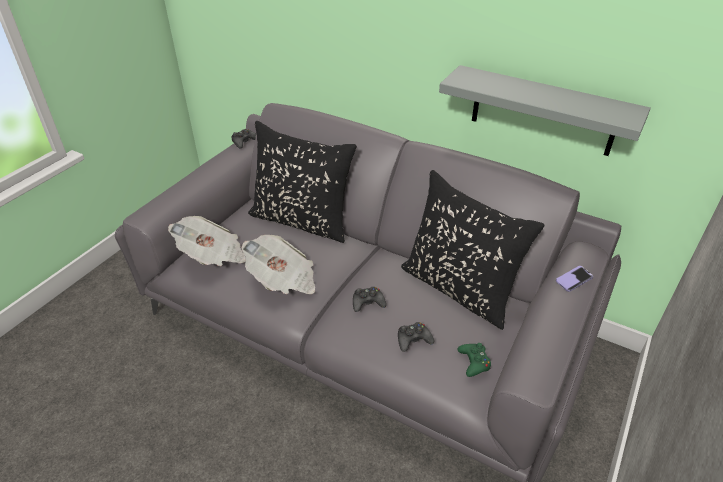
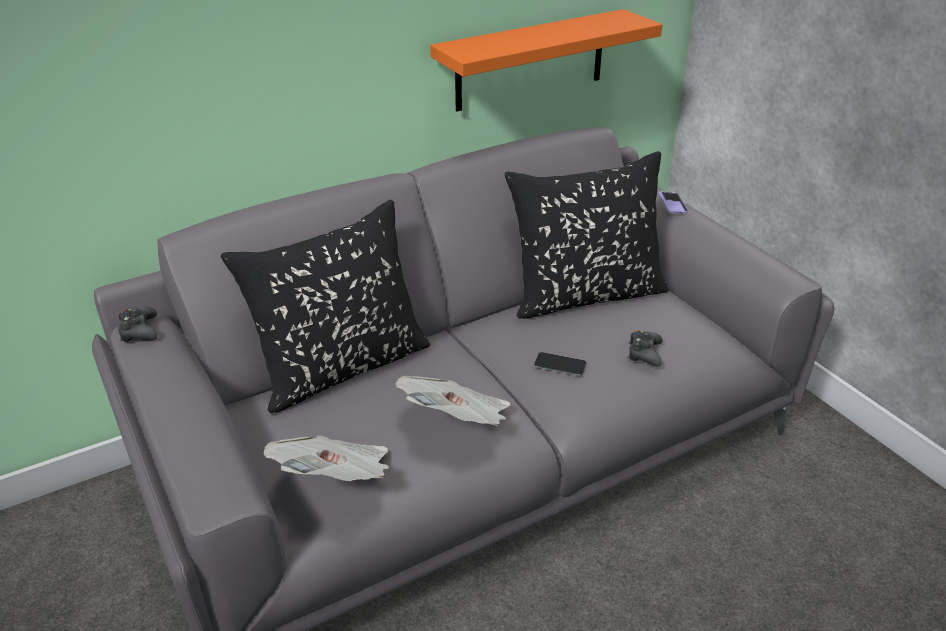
camera: 60 degrees left, 5 degrees down
black game controller [353,287,386,312] -> phone [534,352,586,376]
grey shelf [439,65,651,156] -> orange shelf [430,9,662,112]
green game controller [457,343,491,377] -> none

